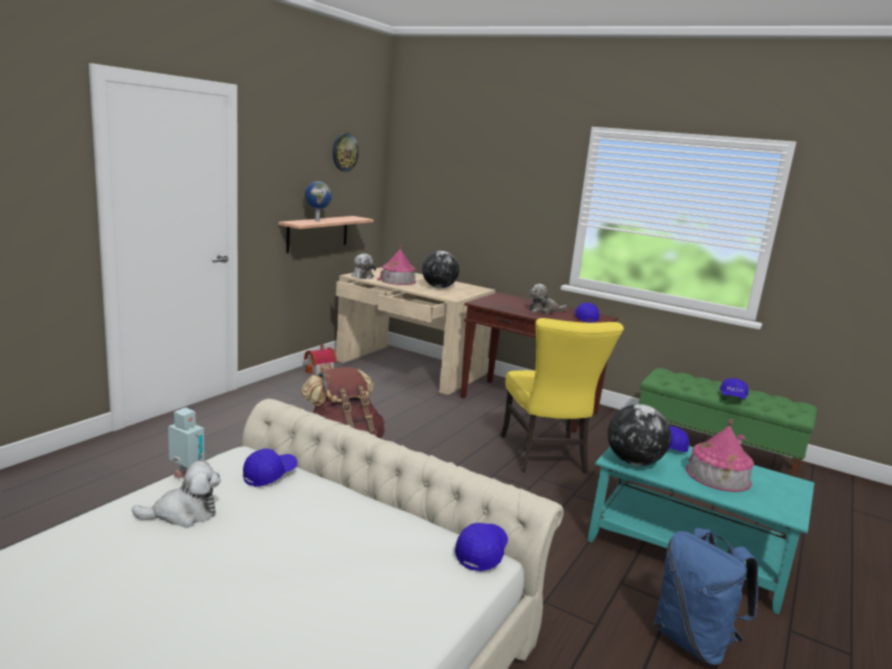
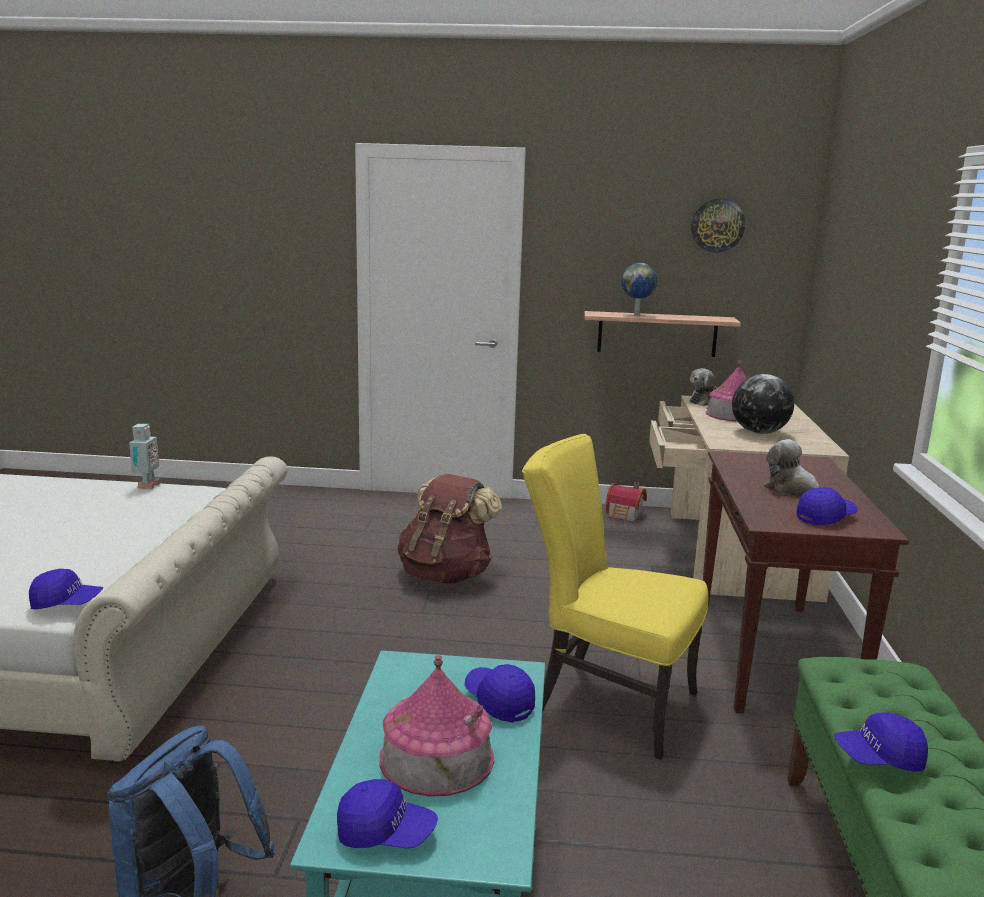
camera: 65 degrees right, 0 degrees up
plush toy [132,461,221,528] -> none
blue cap [243,449,297,487] -> blue cap moved to [337,779,438,848]
yellow chair [500,318,624,474] -> yellow chair turned 60 degrees clockwise [522,434,708,760]
globe [608,404,671,466] -> none

